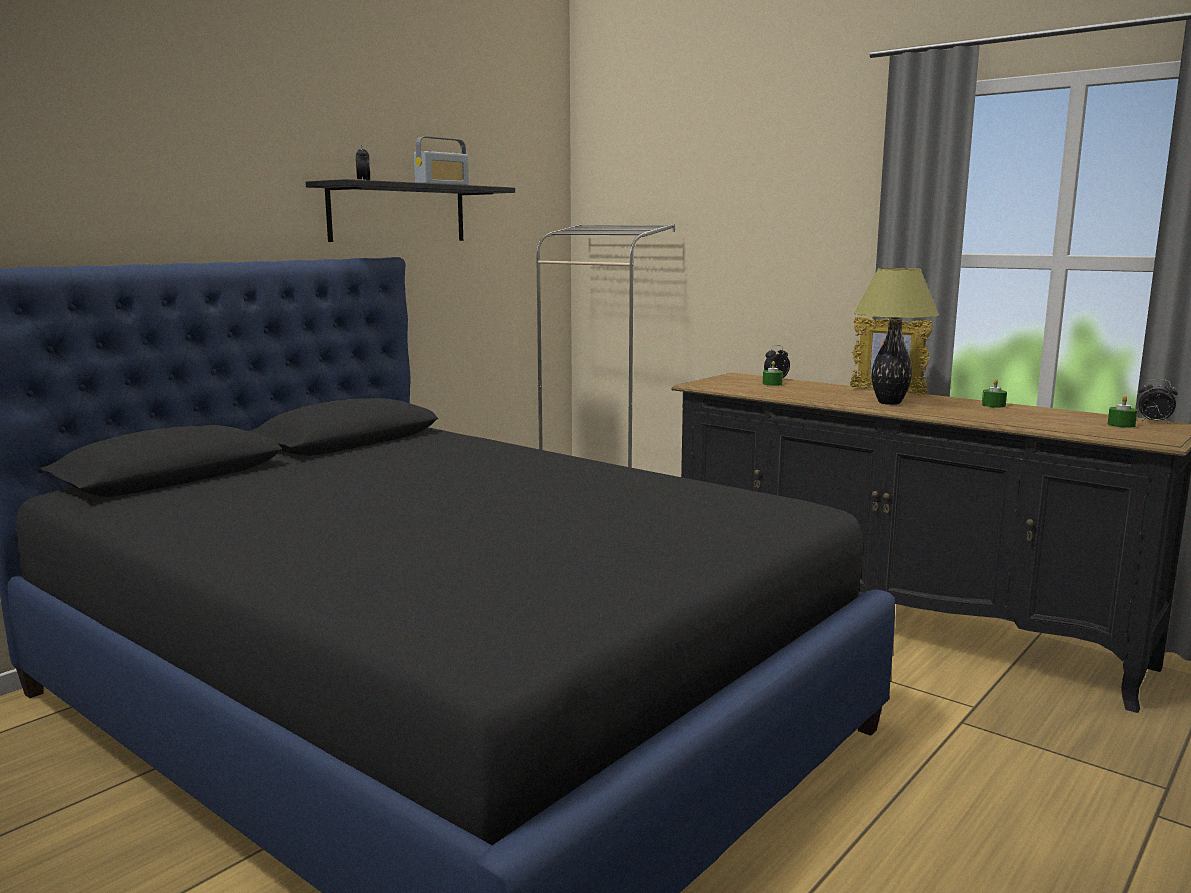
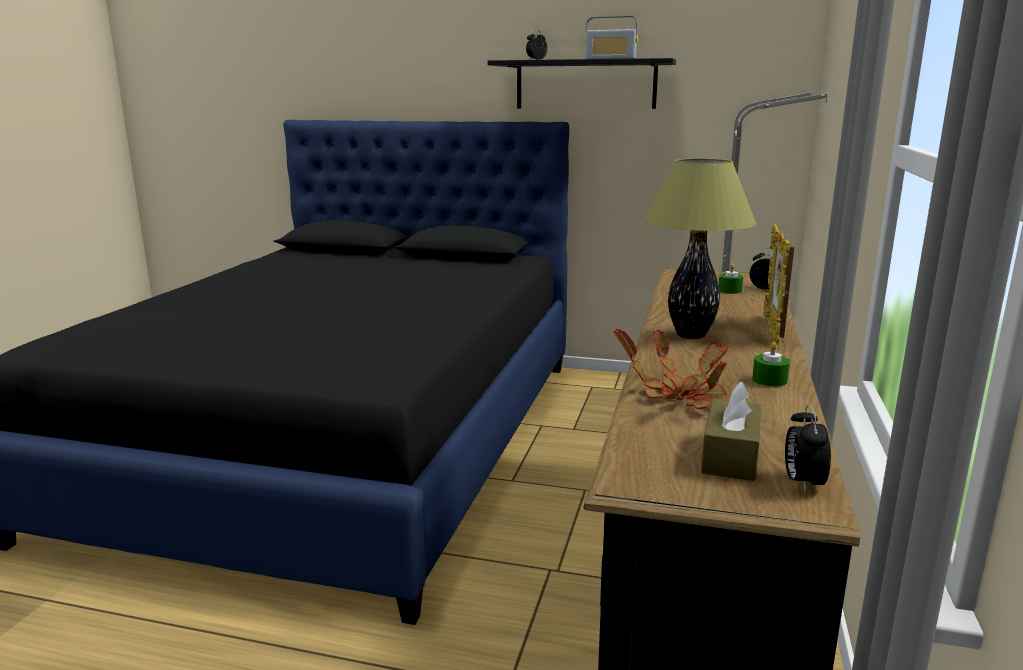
camera: 65 degrees right, 5 degrees up
green candle [1107,396,1138,428] -> brown tissue box [701,381,762,481]
none -> potted plant [613,328,730,409]

